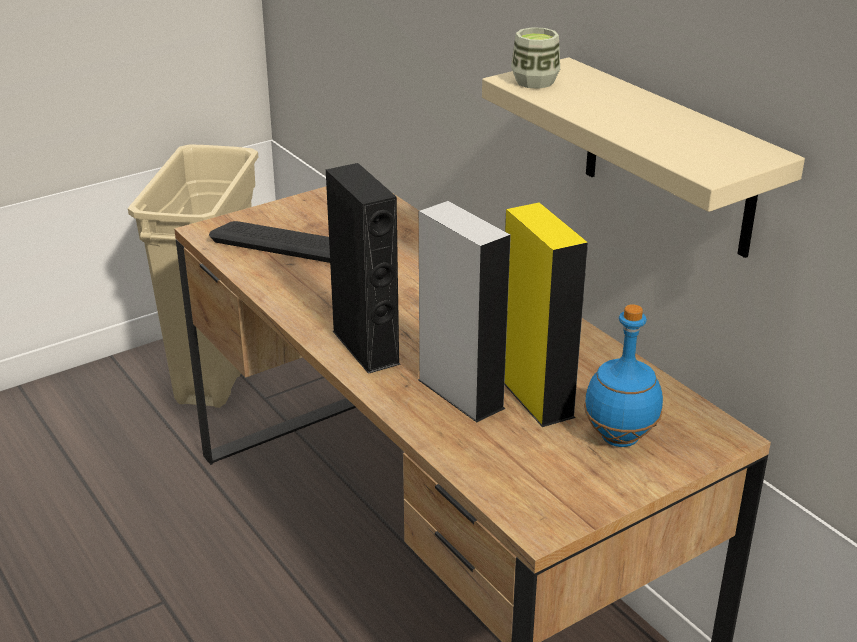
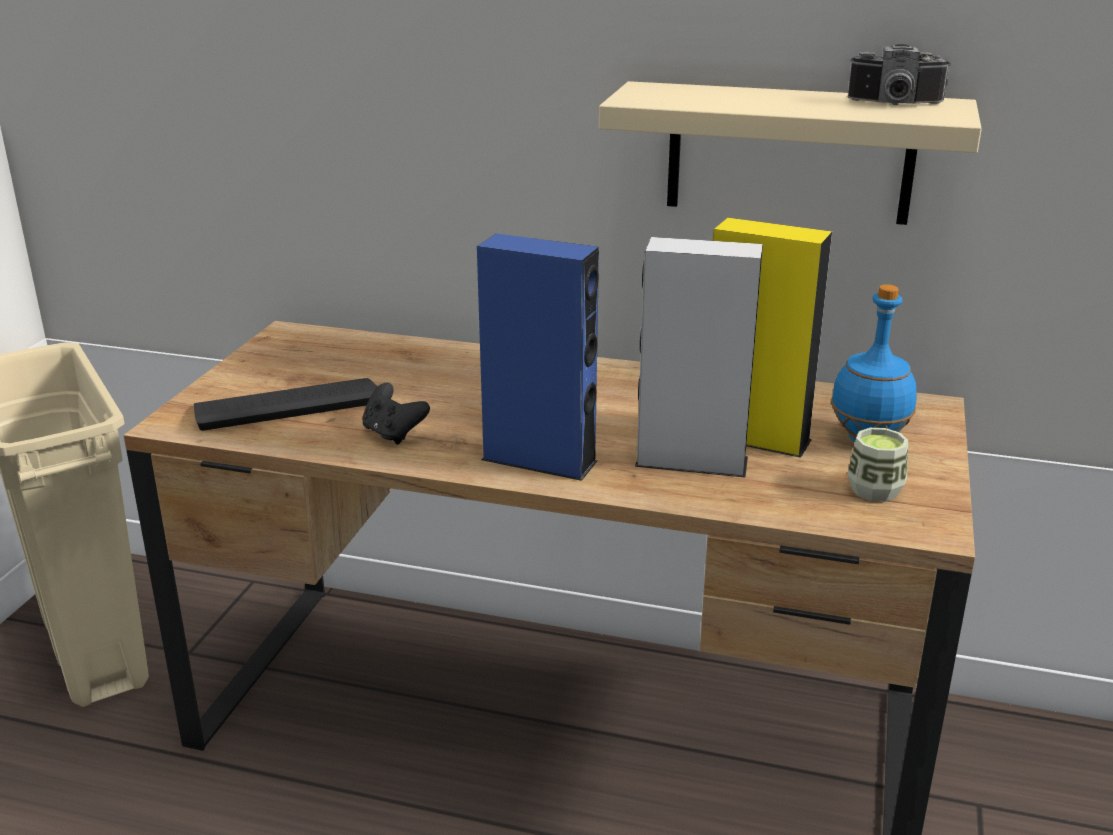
camera: 40 degrees left, 5 degrees down
black speaker [326,163,401,374] -> blue speaker [477,233,599,481]
cup [511,27,560,89] -> cup moved to [847,428,908,502]
none -> black game controller [362,383,430,445]
none -> camera [848,44,951,105]

